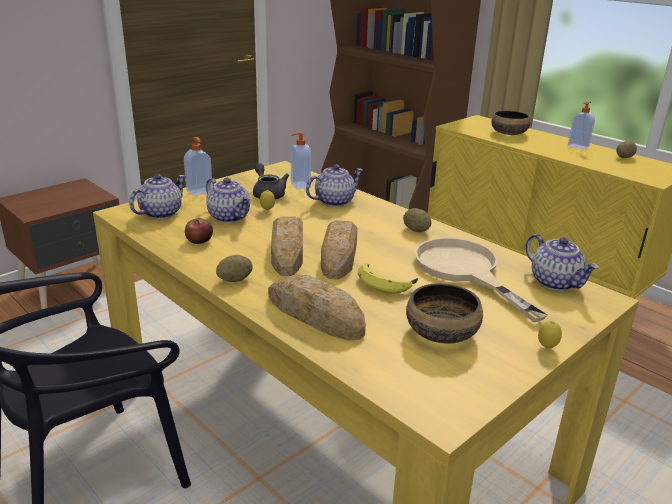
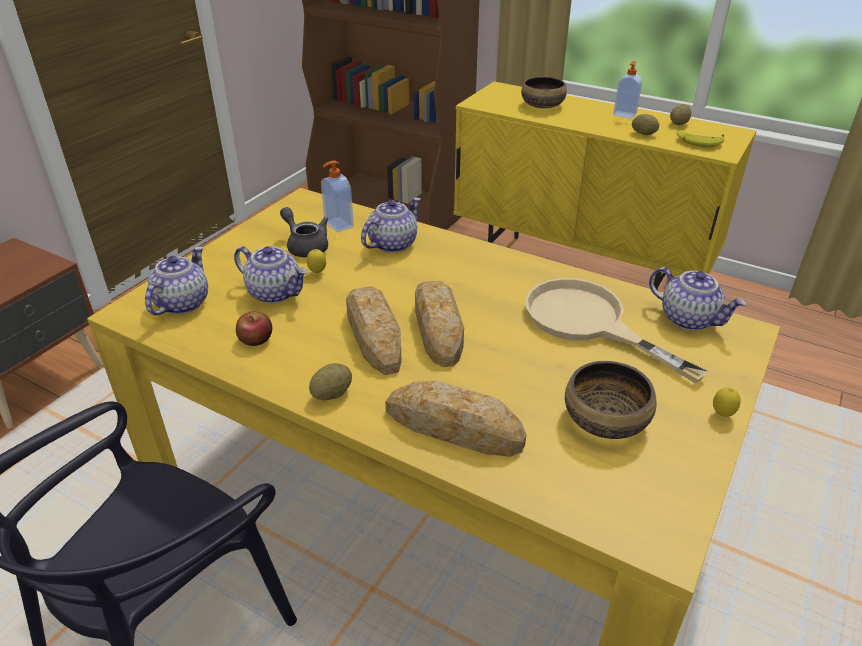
camera: 15 degrees left, 10 degrees up
soap dispenser [184,137,213,196] -> none
banana [358,264,418,294] -> banana moved to [677,130,724,148]
potato [403,208,431,232] -> potato moved to [632,114,659,135]

